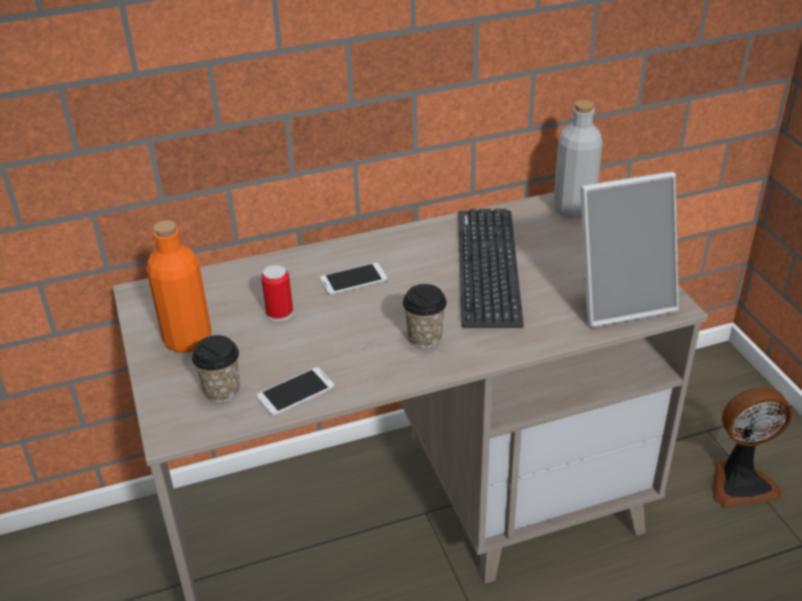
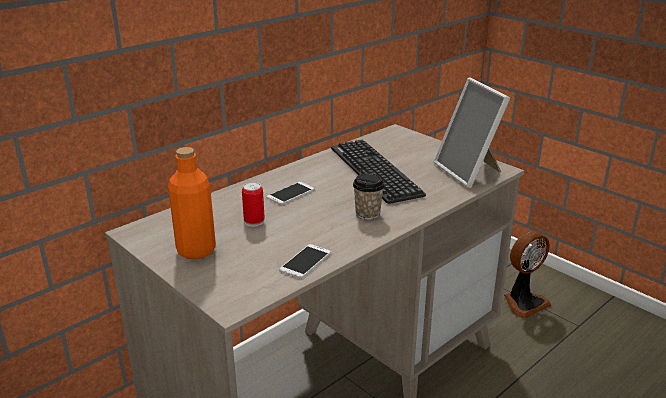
camera: 25 degrees left, 10 degrees down
cup [192,335,240,403] -> none
grey bottle [553,100,603,218] -> none
picture frame [580,172,679,327] -> picture frame turned 105 degrees clockwise [434,78,510,188]

